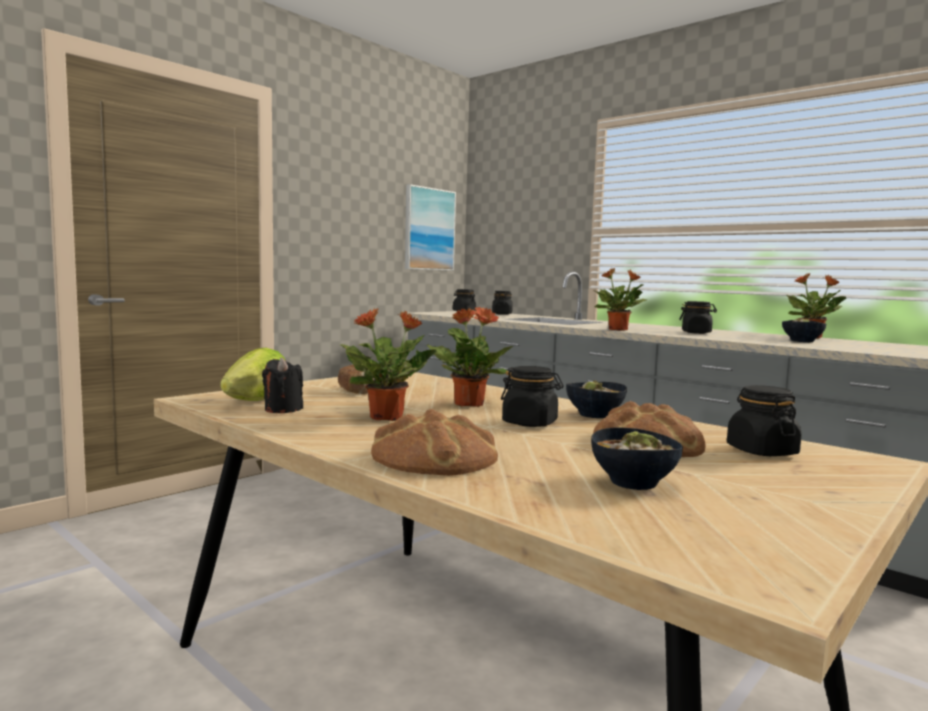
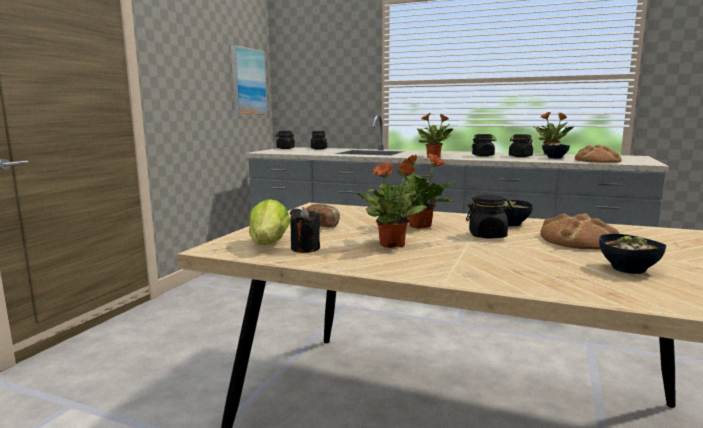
camera: 20 degrees left, 5 degrees up
bread [371,409,498,476] -> bread moved to [575,145,621,163]
black jar [727,385,802,456] -> black jar moved to [509,134,533,157]

